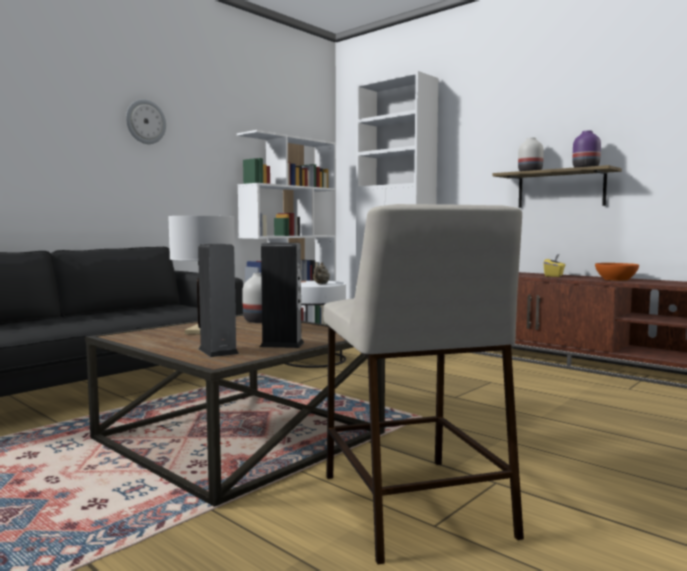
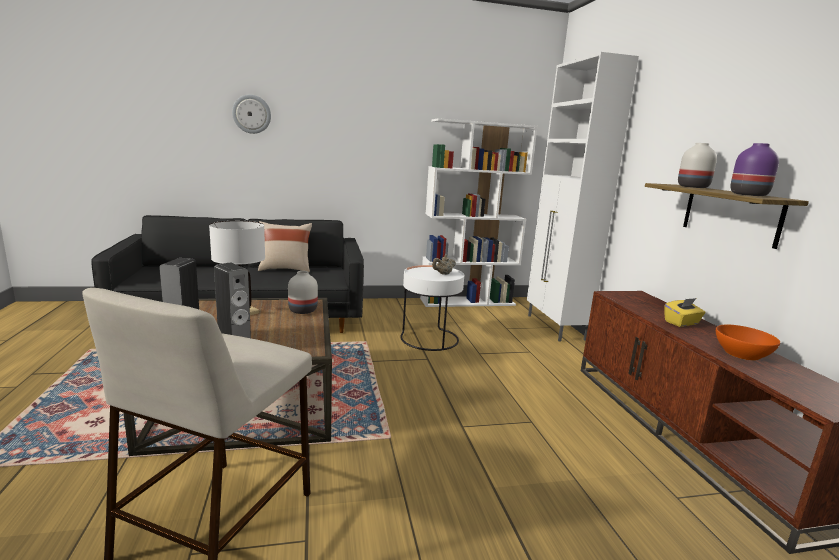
camera: 35 degrees right, 10 degrees up
wall clock [126,99,166,144] -> wall clock moved to [232,95,271,134]
none -> beige pillow [258,221,312,272]

